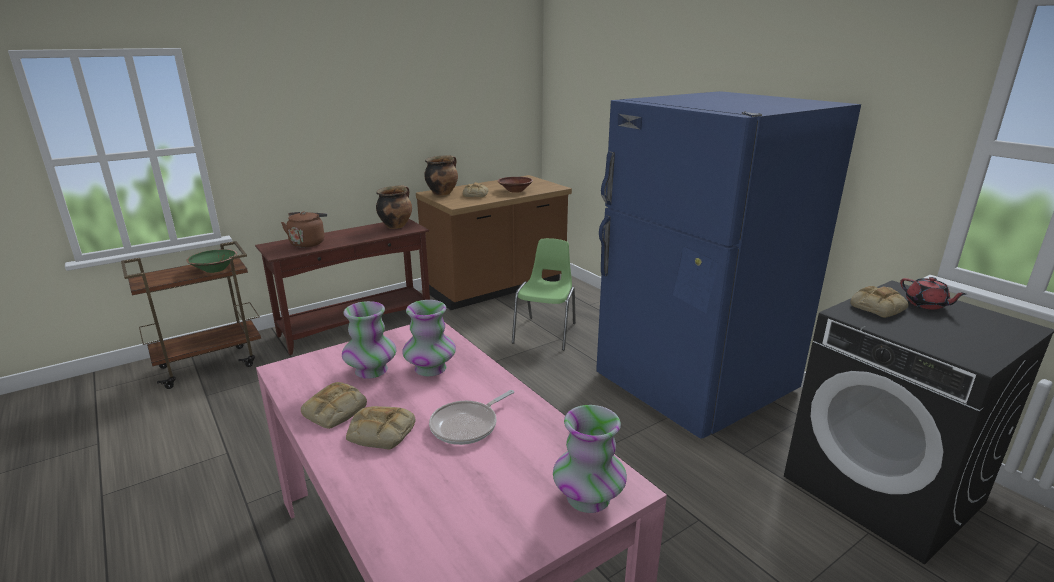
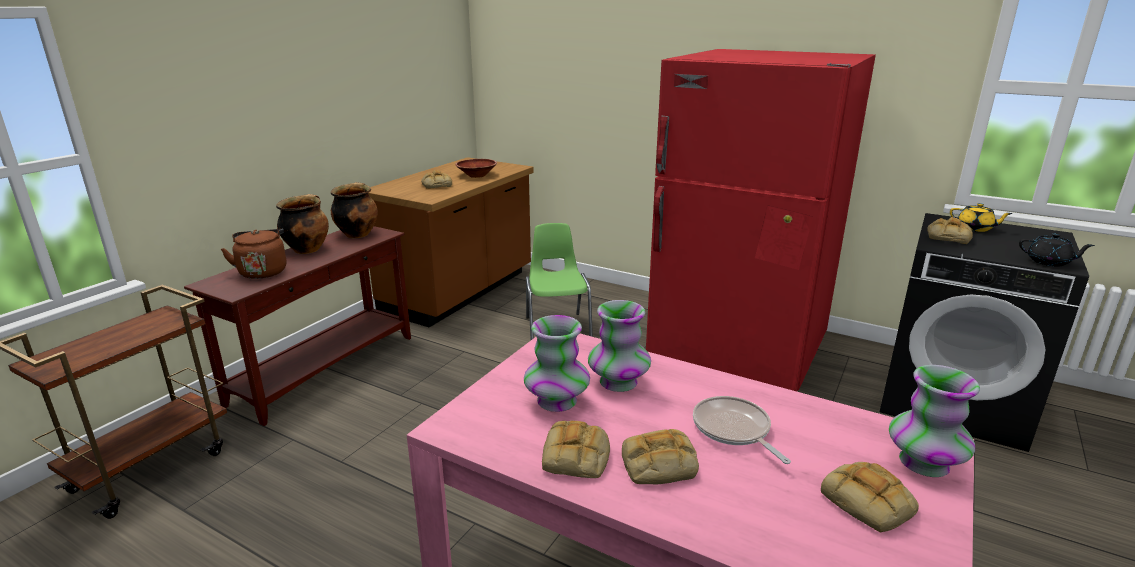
camera: 25 degrees left, 0 degrees up
green bowl [186,249,237,273] -> none
cooking pot [424,155,458,196] -> cooking pot moved to [276,194,329,254]
frying pan [429,390,514,445] -> frying pan turned 135 degrees clockwise [693,396,791,464]
blue fridge [596,91,861,439] -> red fridge [646,49,876,391]
red teapot [900,277,967,310] -> yellow teapot [950,203,1013,232]
none -> bread [821,462,919,533]
none -> black teapot [1019,233,1095,267]

